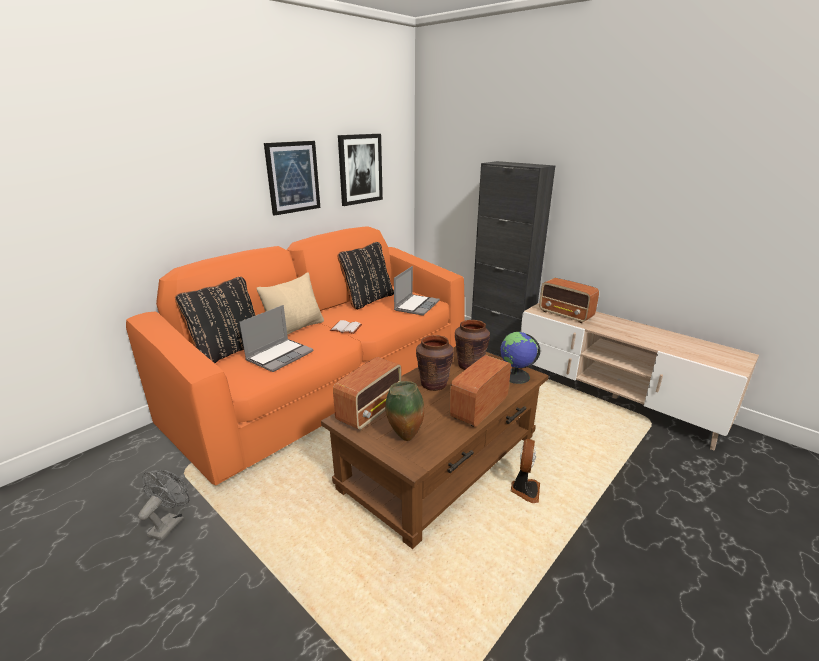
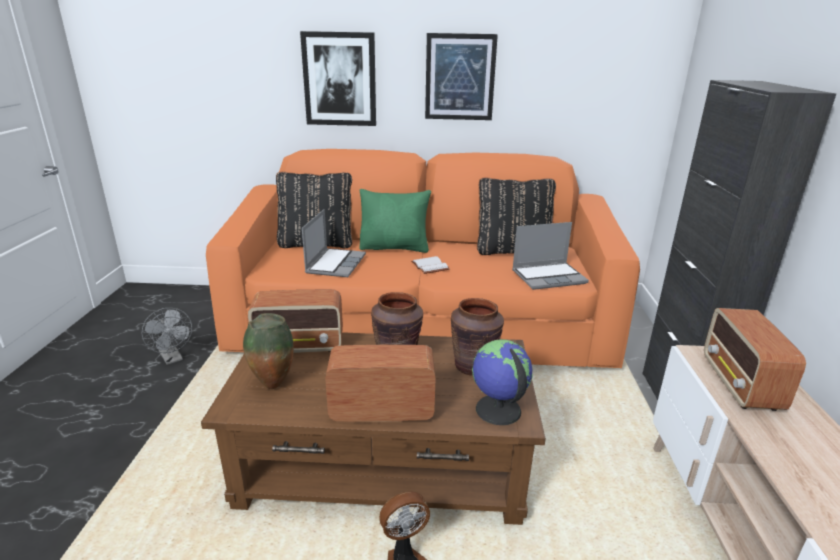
camera: 50 degrees right, 0 degrees up
grey fan [138,470,189,541] -> grey fan turned 75 degrees clockwise [142,308,192,365]
laptop [239,305,313,372] -> laptop turned 75 degrees counterclockwise [302,209,366,277]
beige pillow [256,272,324,335] -> green pillow [359,189,431,253]
picture [338,134,383,206] -> picture moved to [300,31,376,126]

